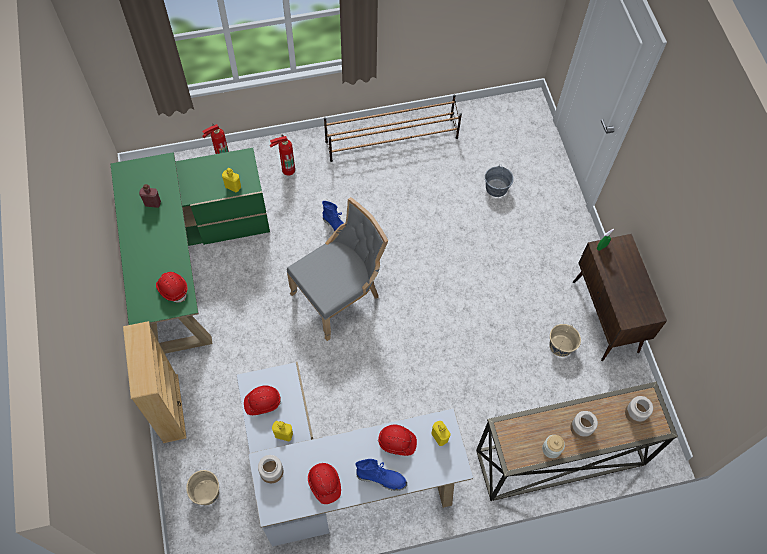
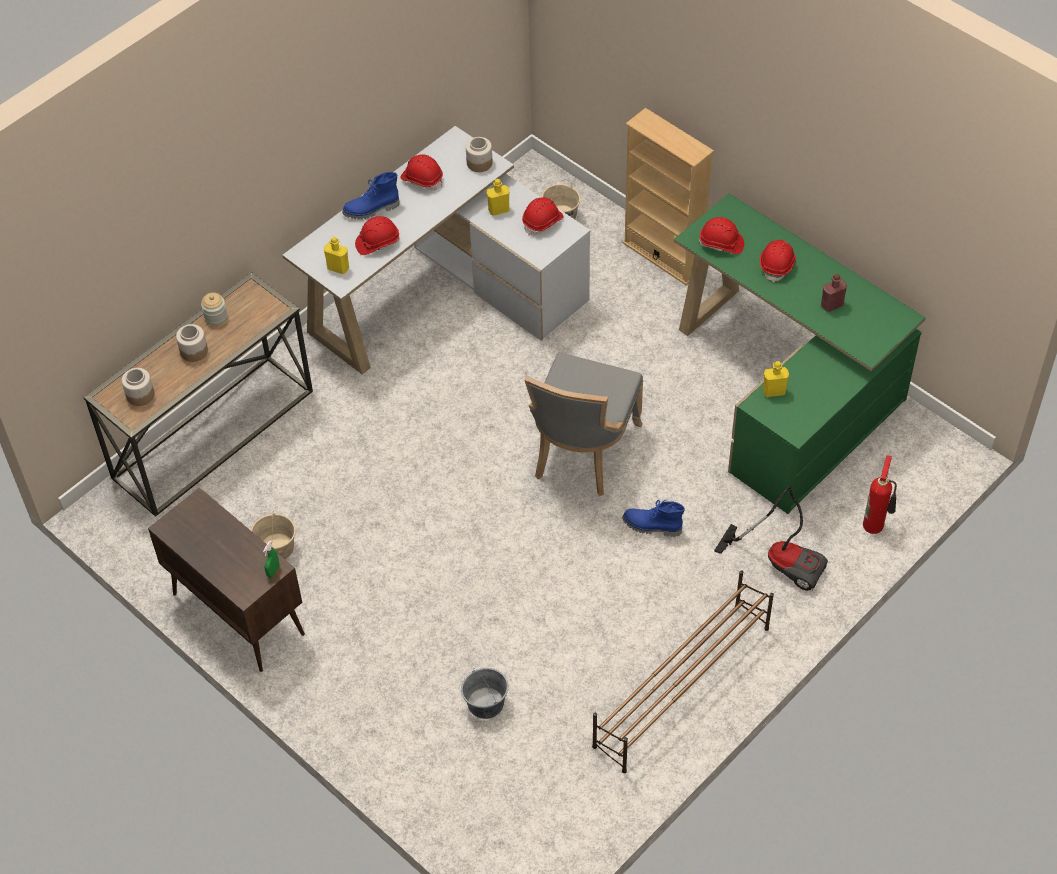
camera: 150 degrees right, 10 degrees down
fire extinguisher [270,134,295,176] -> vacuum cleaner [714,486,828,591]
none -> red hard hat [760,240,796,283]

